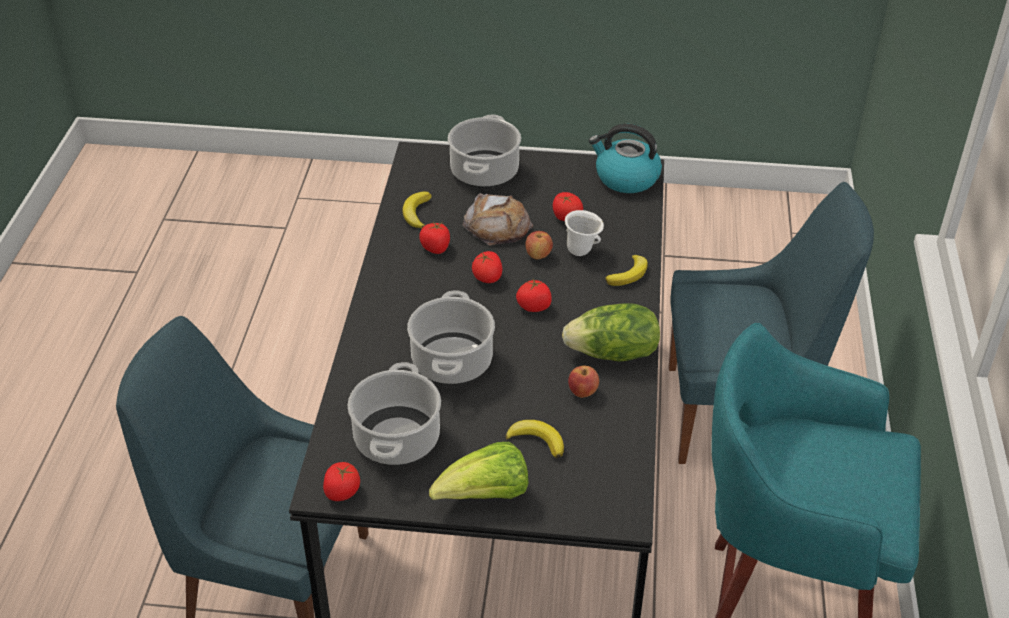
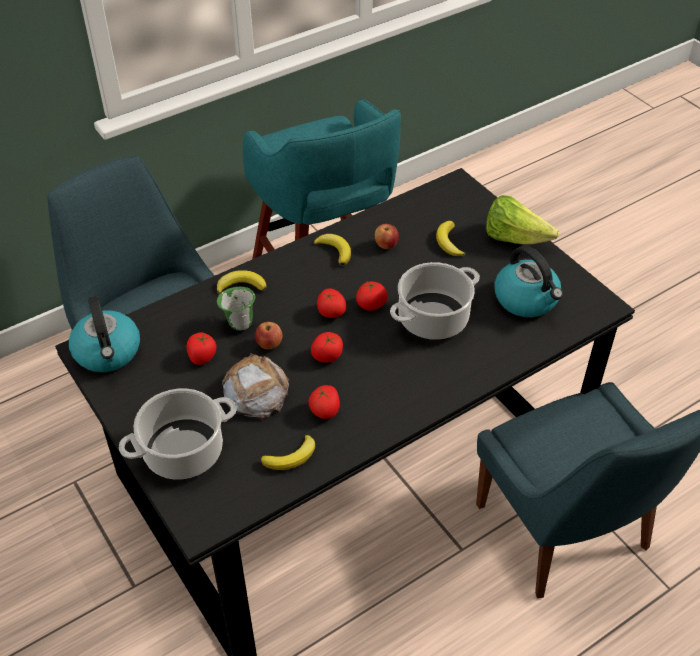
camera: 130 degrees left, 5 degrees up
tomato [323,462,360,501] -> tomato moved to [356,281,388,311]
cooking pot [347,362,441,466] -> kettle [494,246,563,317]
lettuce [562,303,660,362] -> banana [314,234,351,265]
white mug [565,210,604,256] -> green mug [217,287,255,331]

